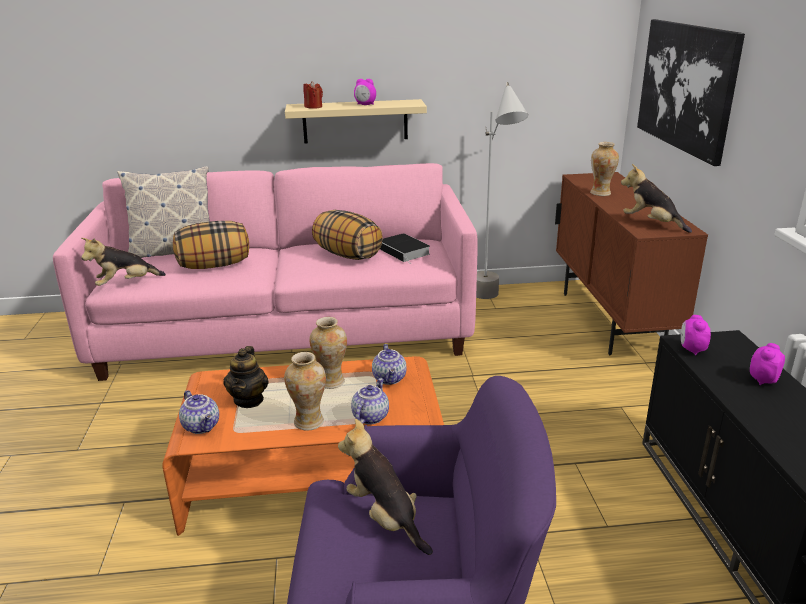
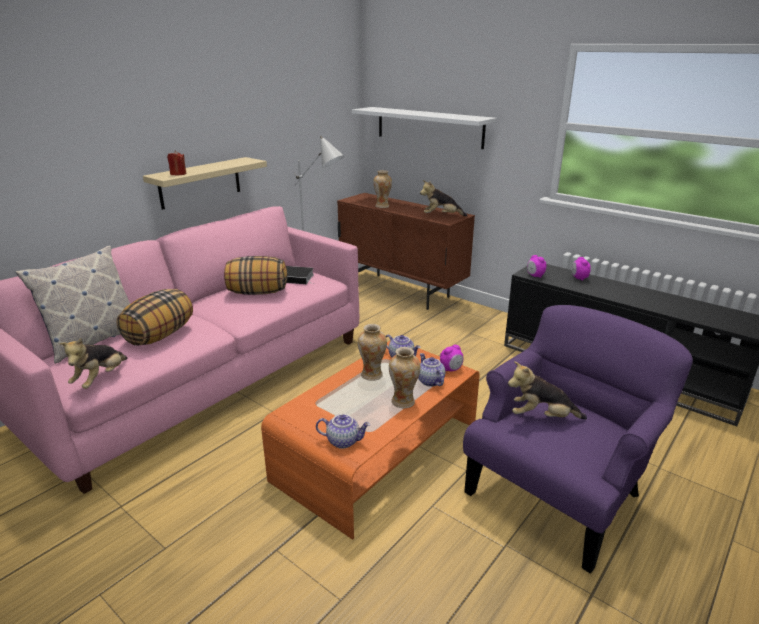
camera: 45 degrees left, 0 degrees up
teapot [224,346,269,408] -> none
alarm clock [354,79,376,105] -> alarm clock moved to [440,345,463,371]
picture [637,19,745,166] -> white shelf [352,107,497,149]

